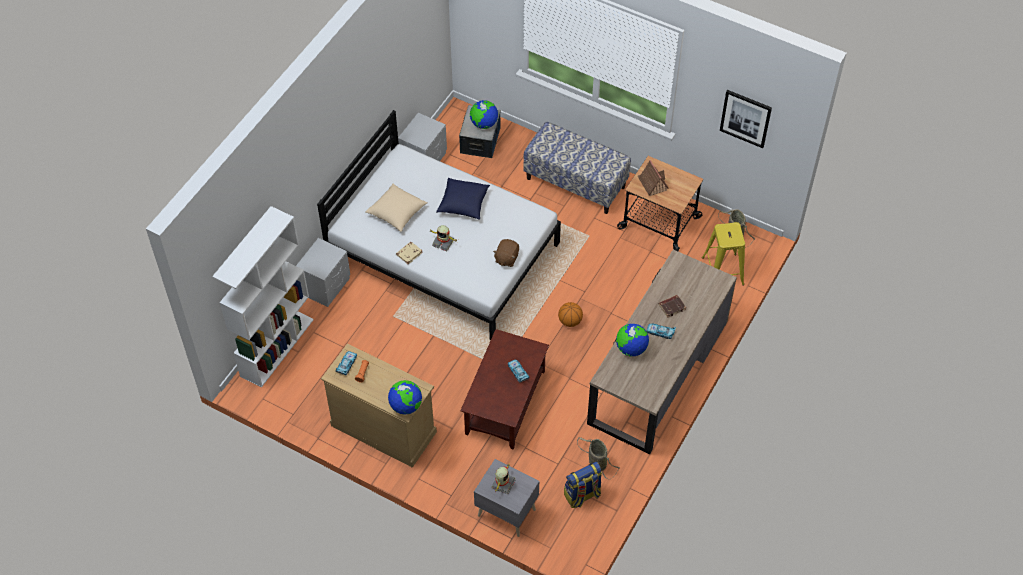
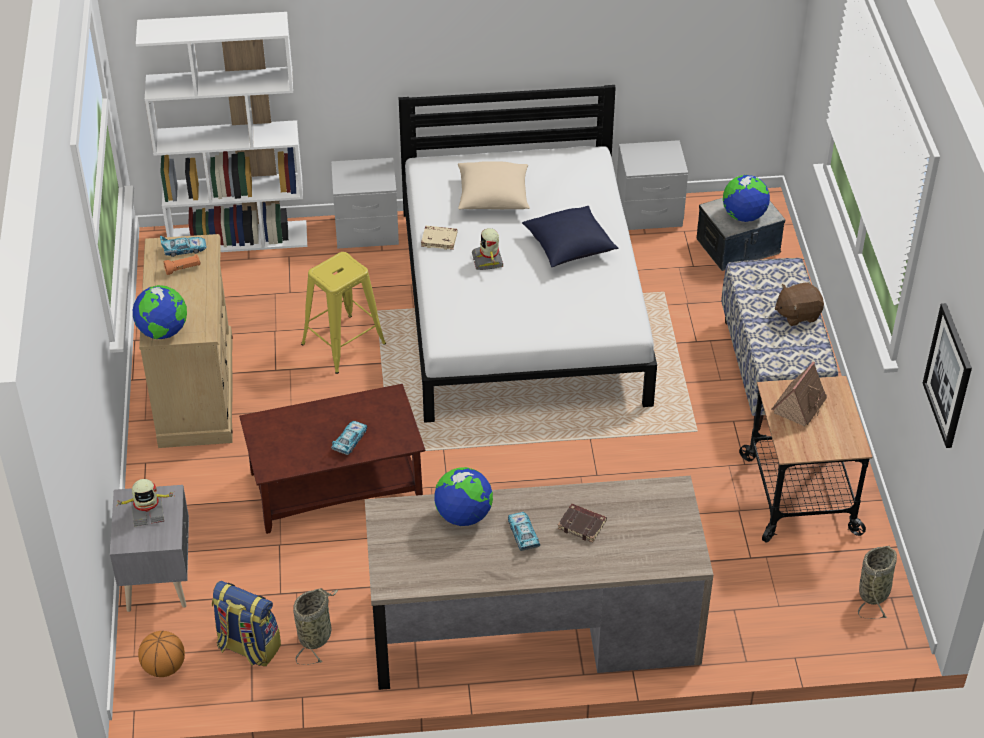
camera: 55 degrees right, 10 degrees down
brown plush toy [493,239,519,267] -> brown plush toy moved to [775,282,824,326]
basketball [558,302,583,327] -> basketball moved to [138,631,185,677]
yellow stool [702,222,745,286] -> yellow stool moved to [301,252,386,374]

